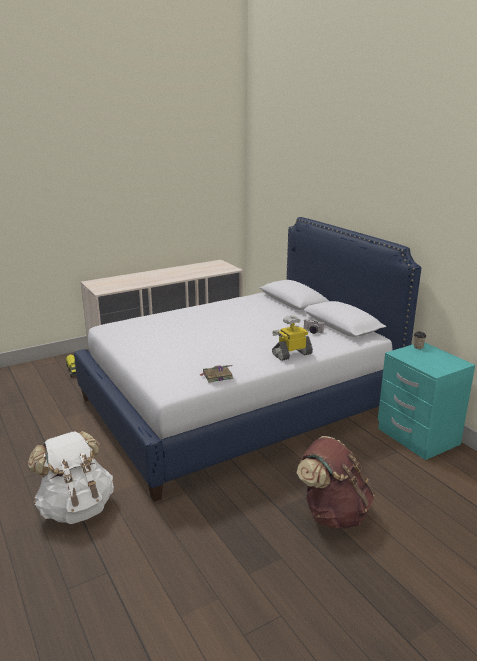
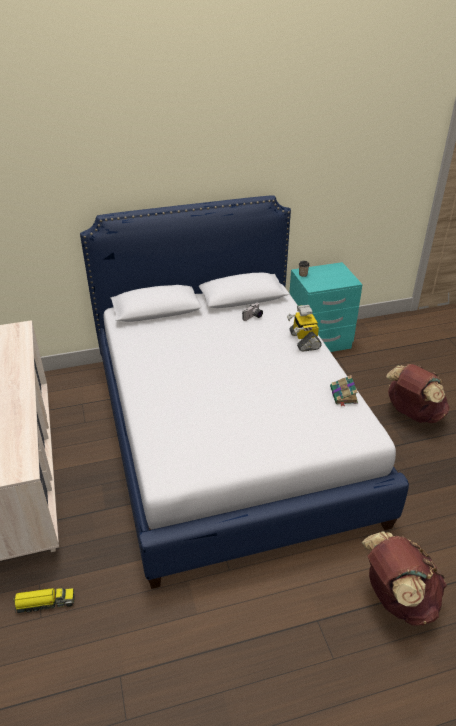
camera: 75 degrees left, 15 degrees up
white backpack [28,431,114,524] -> brown backpack [362,532,447,626]

